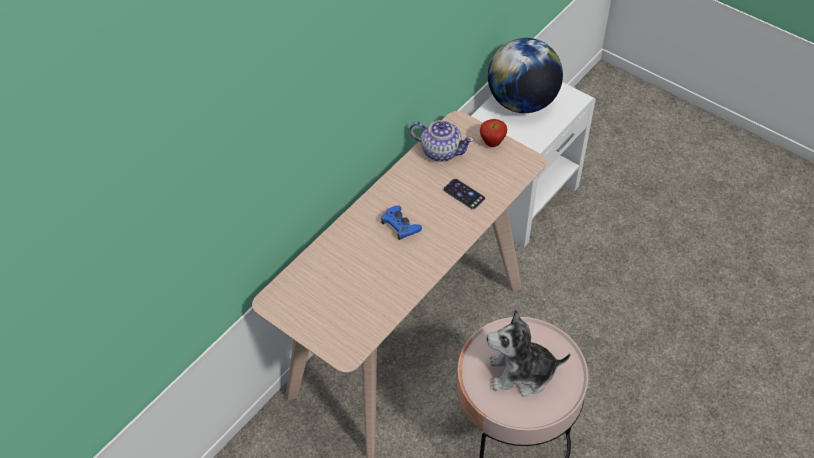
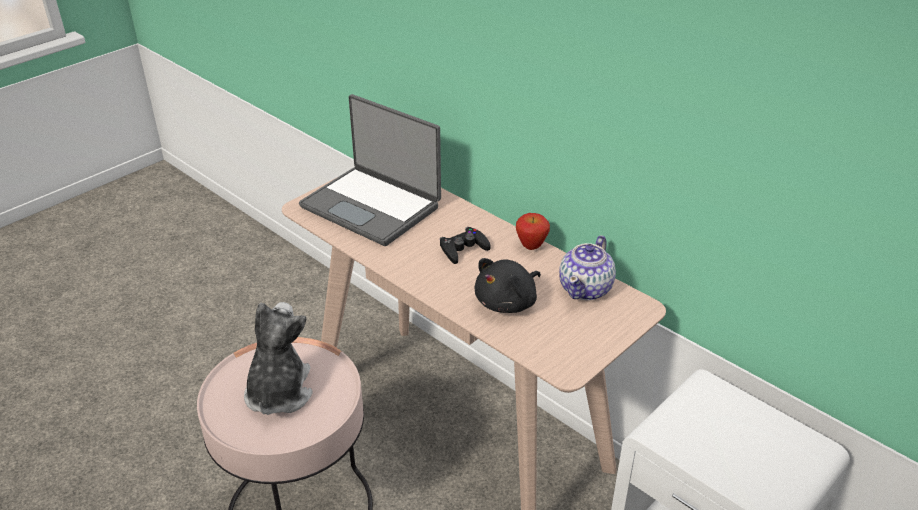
camera: 95 degrees right, 15 degrees down
blue game controller [381,205,422,240] -> black game controller [440,227,490,264]
phone [443,178,486,210] -> black plush toy [475,258,541,313]
apple [480,119,507,147] -> apple moved to [516,213,550,250]
globe [488,38,563,113] -> none
none -> laptop [299,94,441,246]

